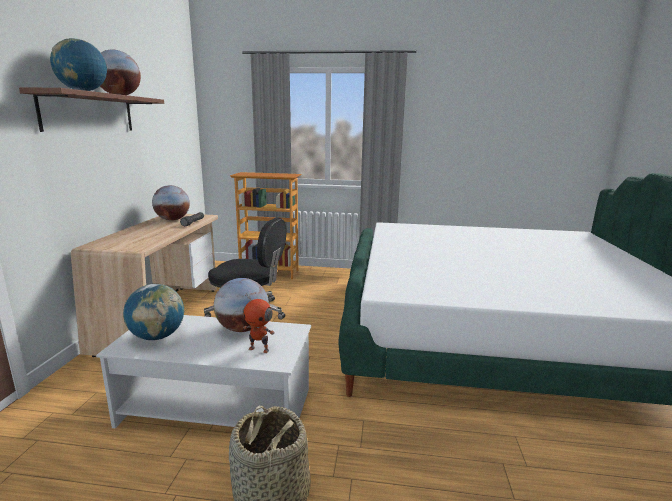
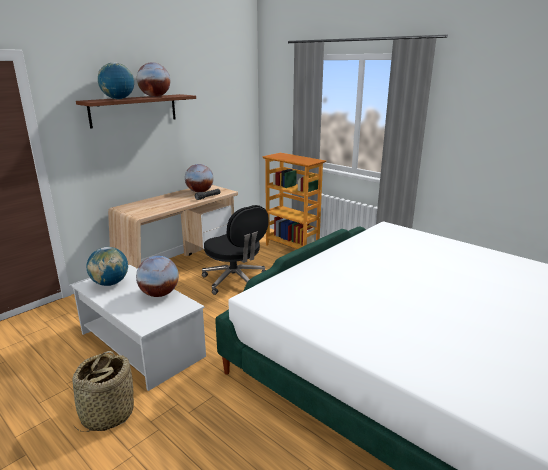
camera: 35 degrees right, 5 degrees up
toy robot [243,293,275,353] -> none

